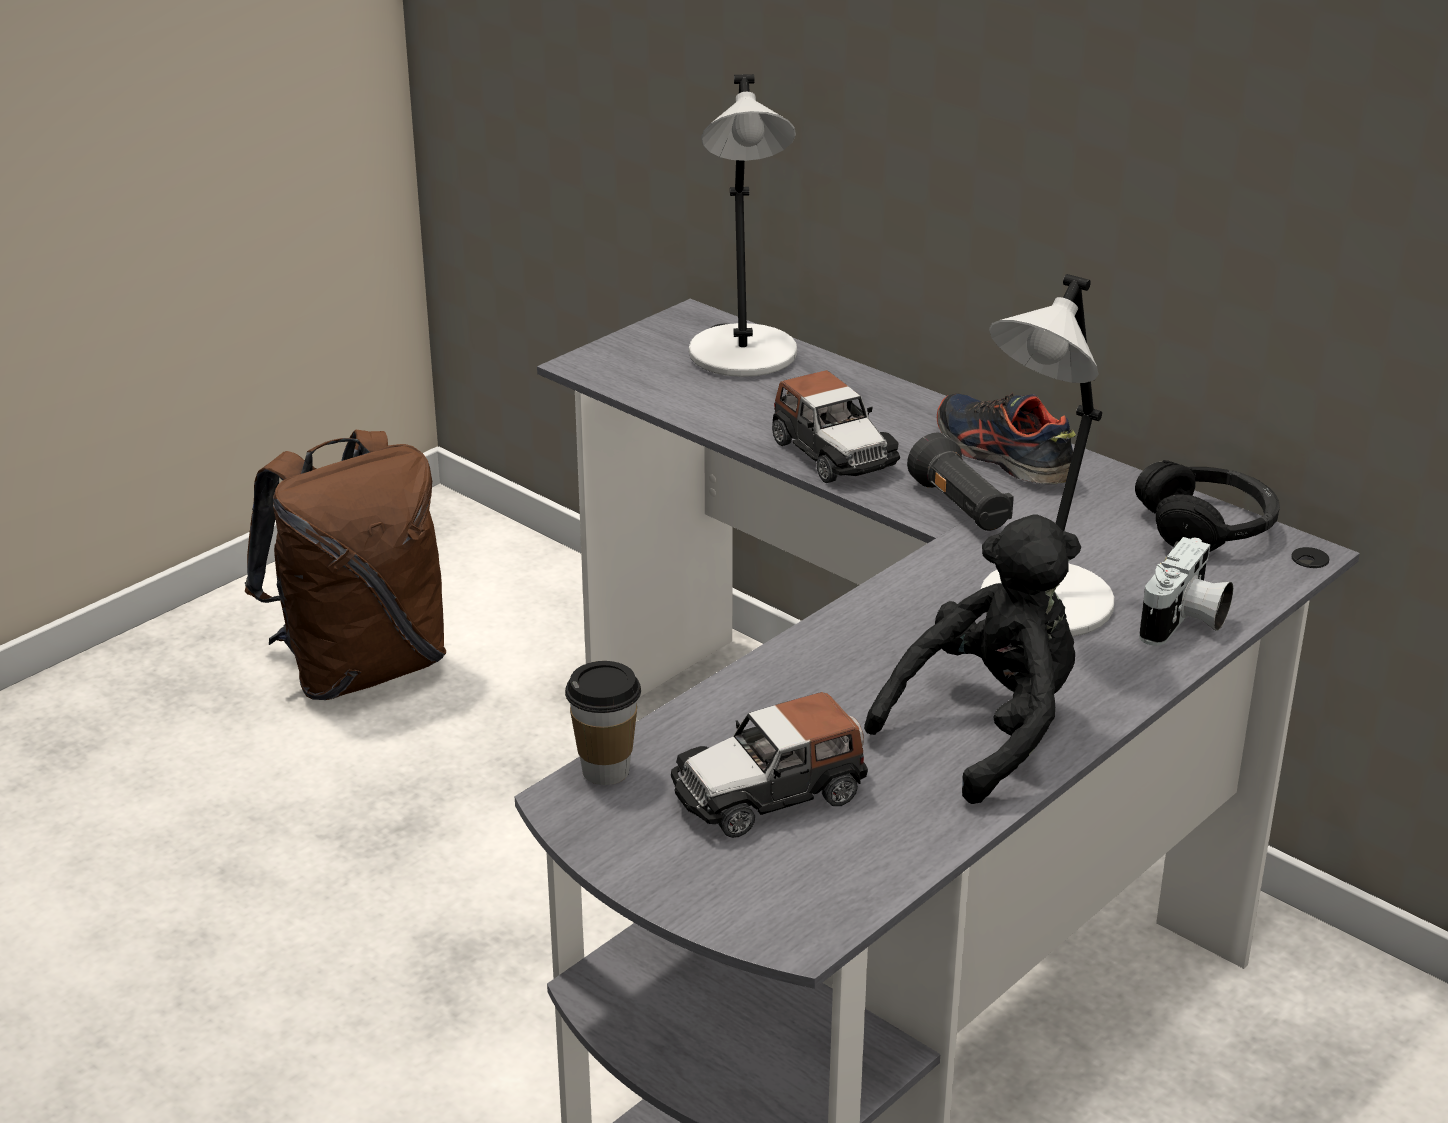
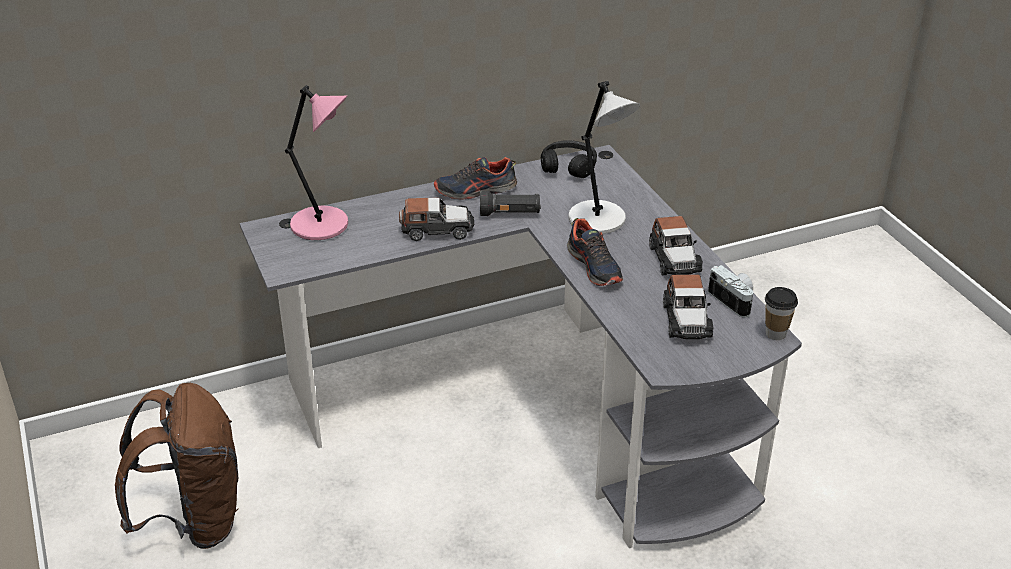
camera: 65 degrees left, 5 degrees up
cup [565,661,641,785] -> cup moved to [765,287,798,340]
grey table lamp [689,74,797,377] -> pink table lamp [285,85,348,240]
black plush toy [864,514,1081,804] -> toy car [649,216,703,275]
camera [1139,537,1233,646] -> camera moved to [708,265,753,318]
none -> shoe [567,218,623,286]

